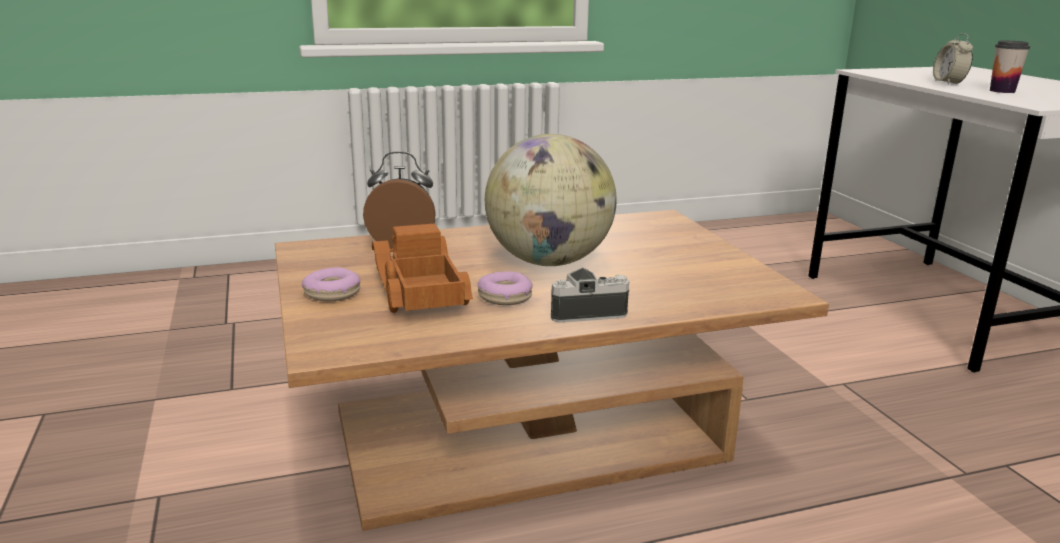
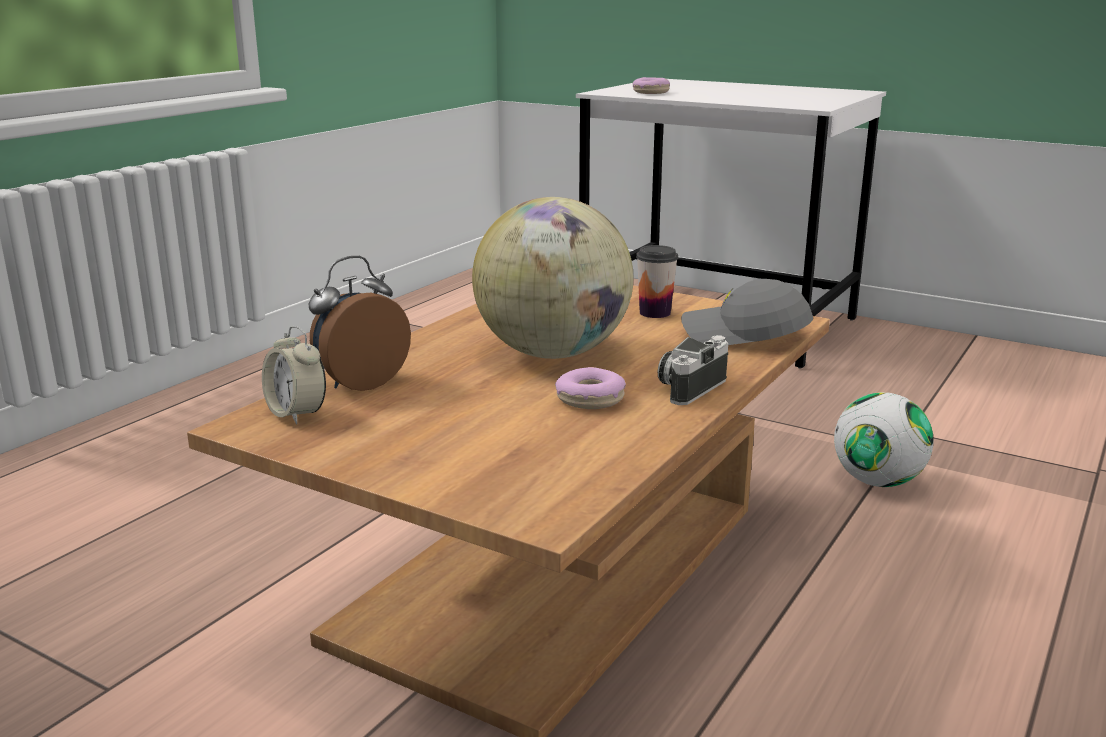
camera: 40 degrees left, 0 degrees up
donut [302,267,360,302] -> donut moved to [633,77,670,94]
toy truck [372,223,473,313] -> none
alarm clock [933,33,973,85] -> alarm clock moved to [262,326,326,425]
cup [990,40,1030,93] -> cup moved to [636,245,678,318]
none -> grey cap [681,279,813,345]
none -> football [834,392,934,487]

